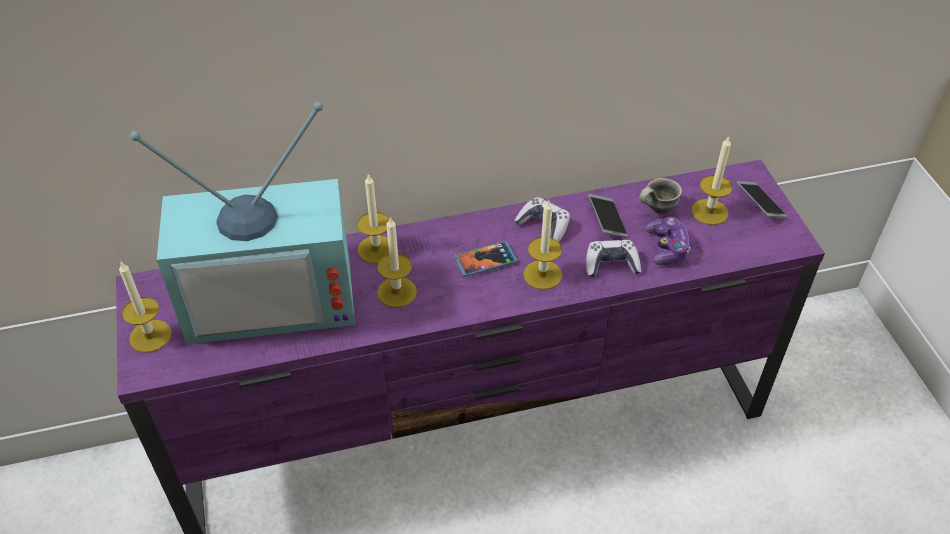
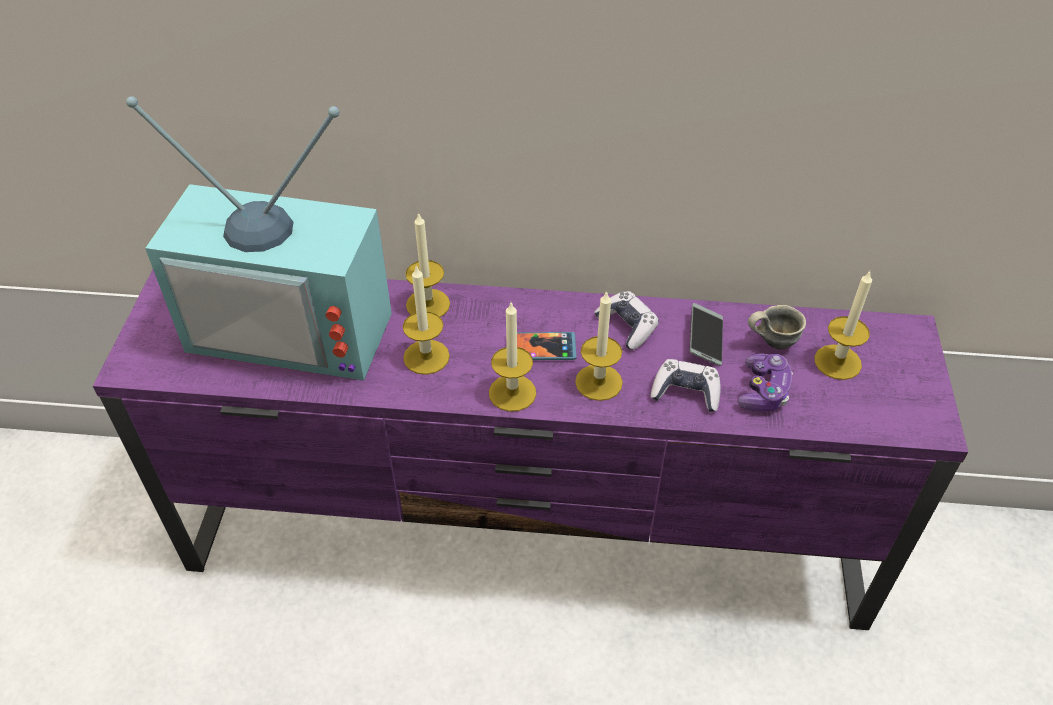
camera: 20 degrees right, 0 degrees up
candle [119,262,172,353] -> candle moved to [489,303,536,412]
phone [737,181,787,218] -> none

